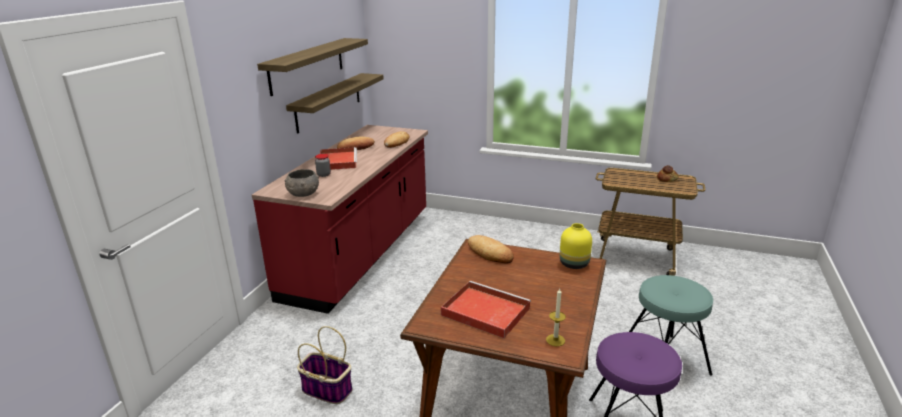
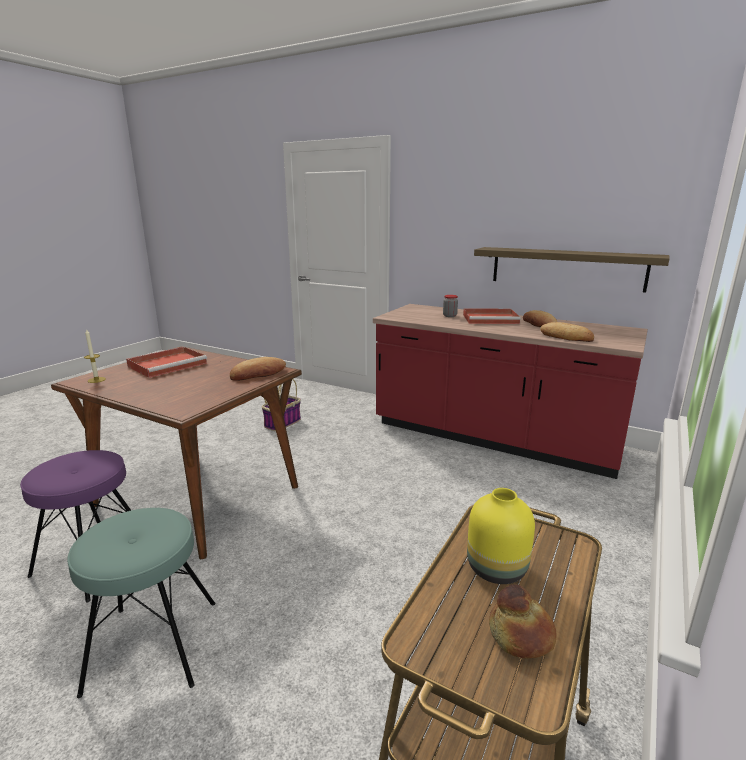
camera: 100 degrees right, 5 degrees down
shelf [257,38,368,96] -> none
grey bowl [285,169,319,197] -> none
yellow vase [560,223,592,269] -> yellow vase moved to [467,488,535,584]

